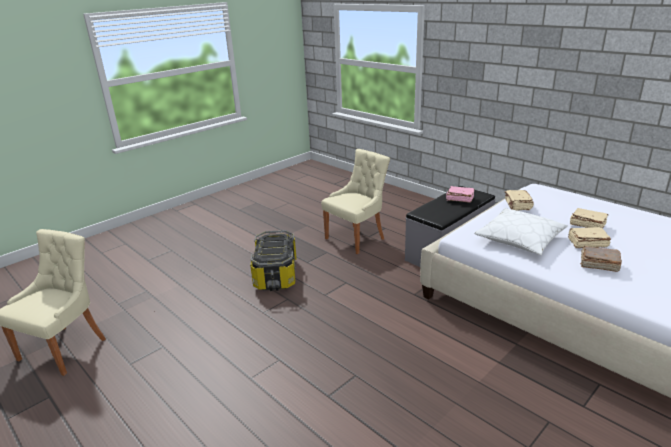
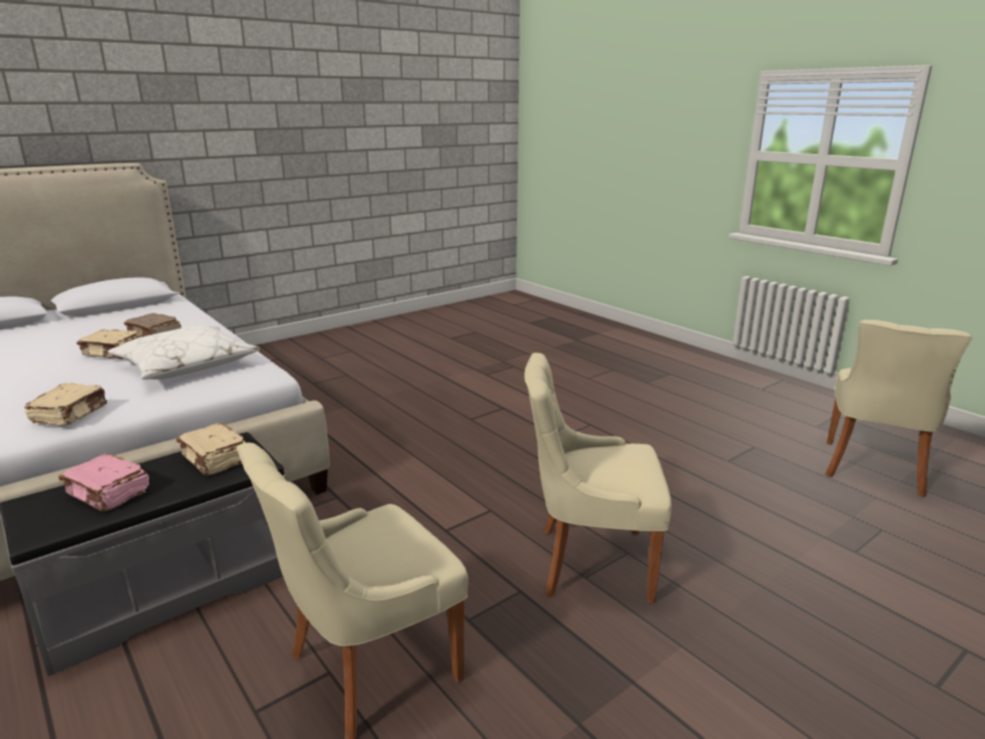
camera: 175 degrees left, 5 degrees down
storage box [250,230,296,291] -> beige chair [524,353,672,604]
beige book [570,208,608,229] -> beige book moved to [176,423,246,476]

